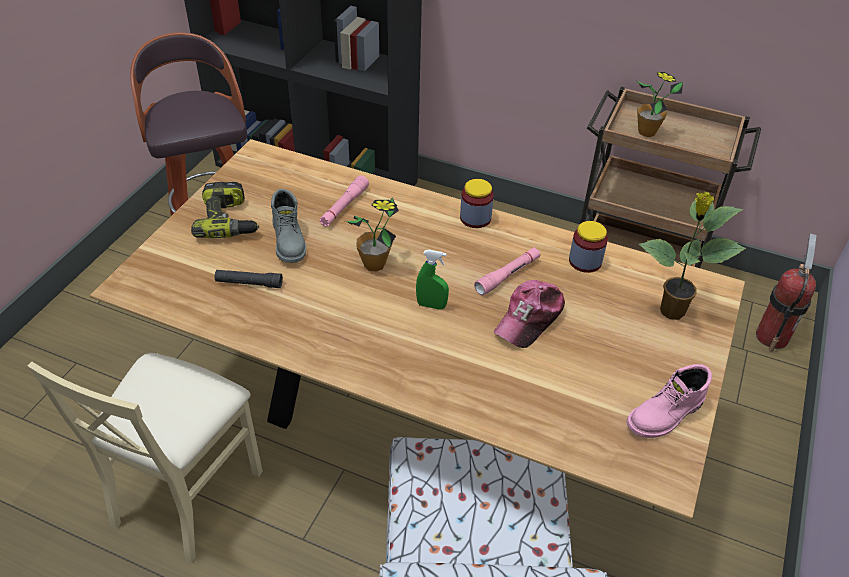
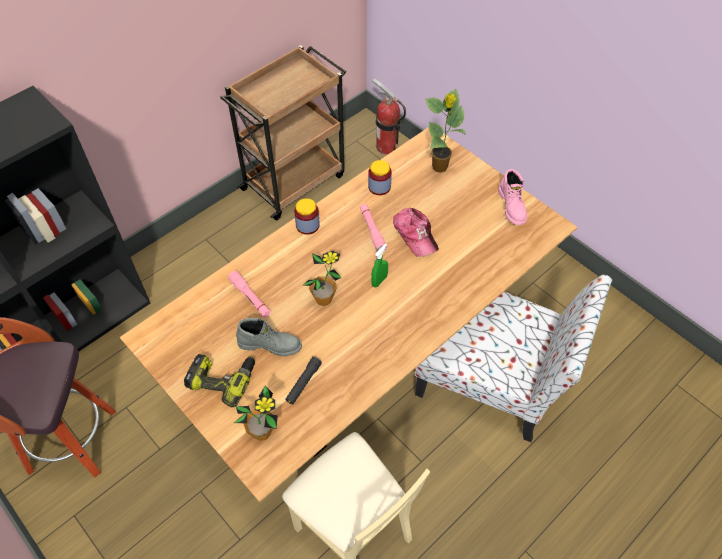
camera: 65 degrees left, 10 degrees up
potted plant [637,72,683,137] -> potted plant moved to [234,386,278,441]

